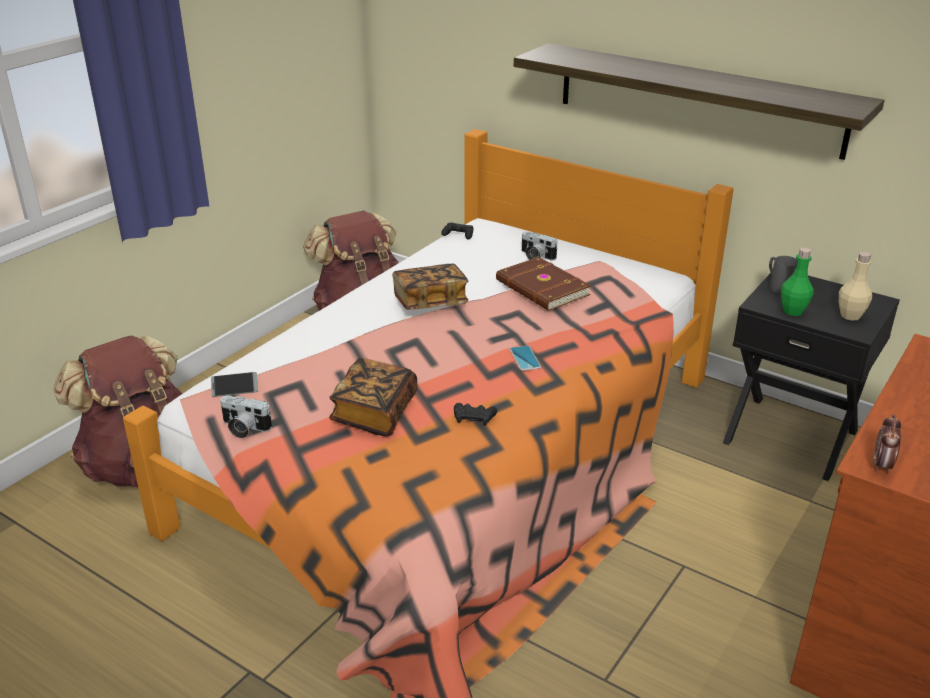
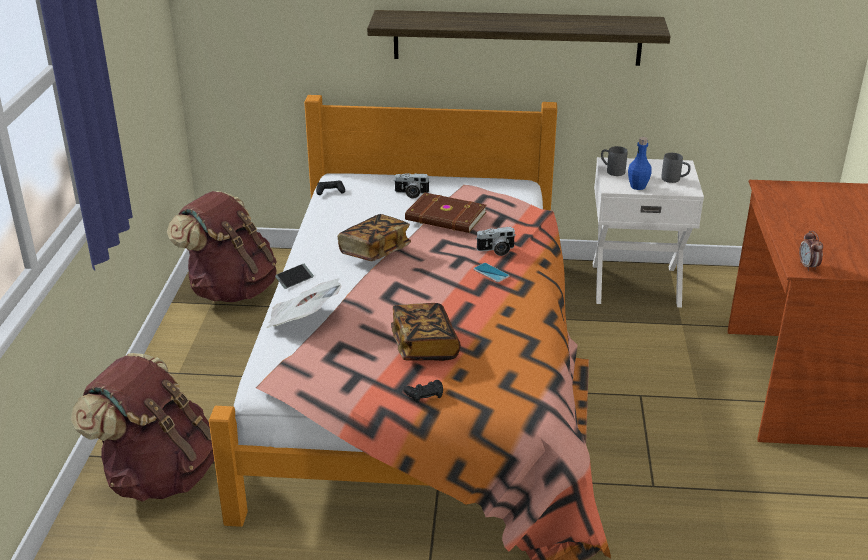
camera: 30 degrees left, 0 degrees up
phone [211,372,258,397] -> phone moved to [275,264,314,289]
camera [220,395,272,438] -> camera moved to [476,227,516,256]
black game controller [454,403,498,426] -> black game controller moved to [404,380,443,403]
black nightstand [723,273,900,481] -> white nightstand [593,157,704,308]
green bottle [781,248,813,316] -> blue bottle [628,137,652,190]
beige bottle [839,252,872,321] -> grey mug [661,153,691,183]
none -> newspaper [267,278,341,328]

